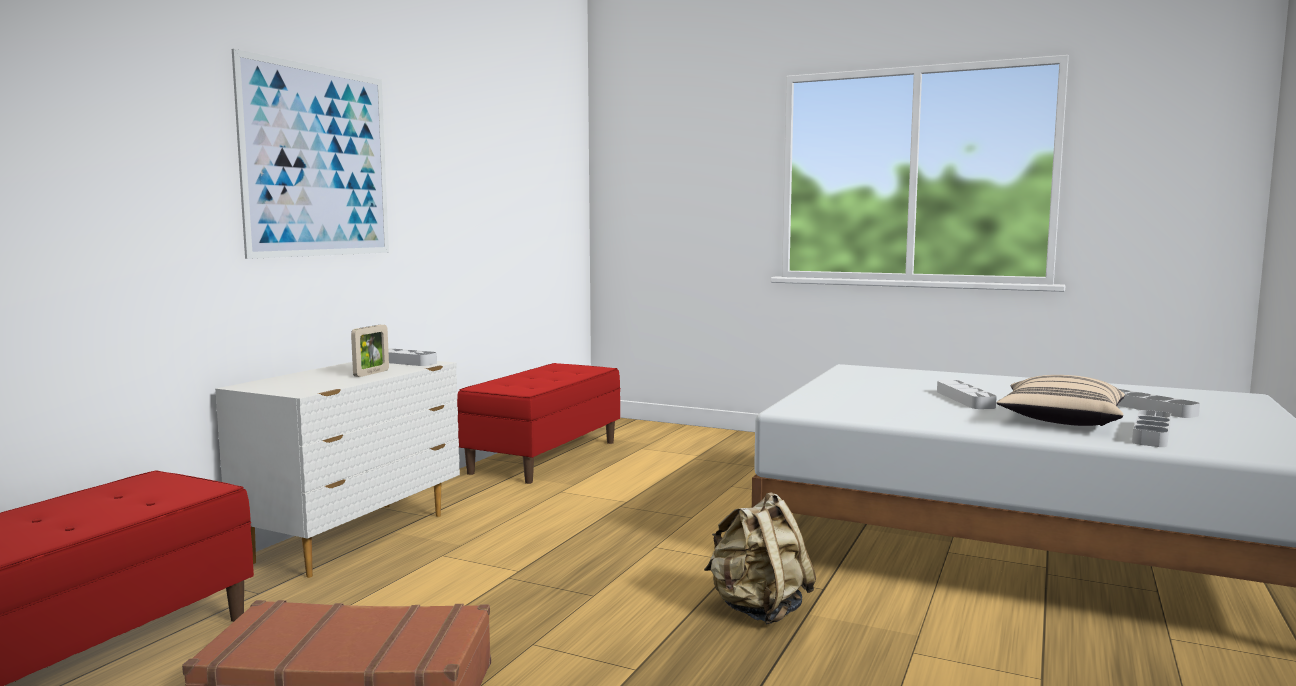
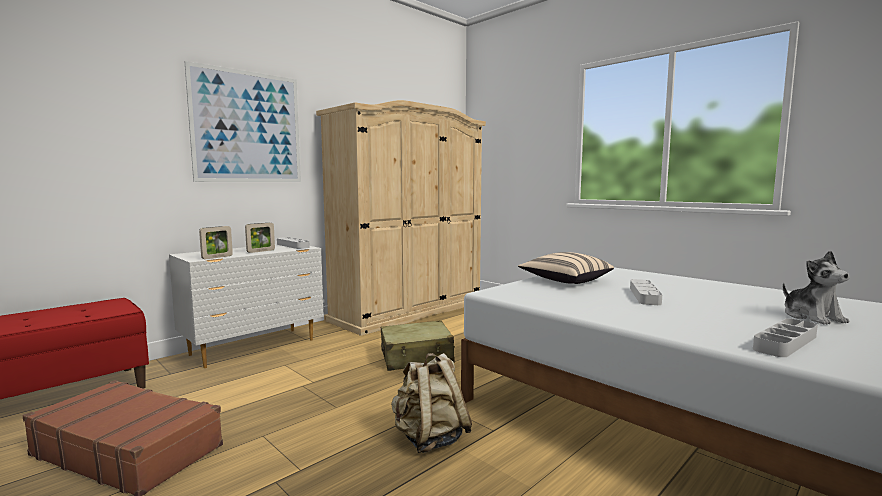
camera: 20 degrees right, 0 degrees up
red bench [457,363,620,484] -> beige wardrobe [316,100,486,336]
beige pillow [996,375,1125,426] -> beige pillow moved to [518,252,614,284]
grey tray [1118,389,1200,418] -> plush toy [783,251,850,324]
none -> picture frame [199,226,233,259]
none -> beige suitcase [381,320,455,371]

